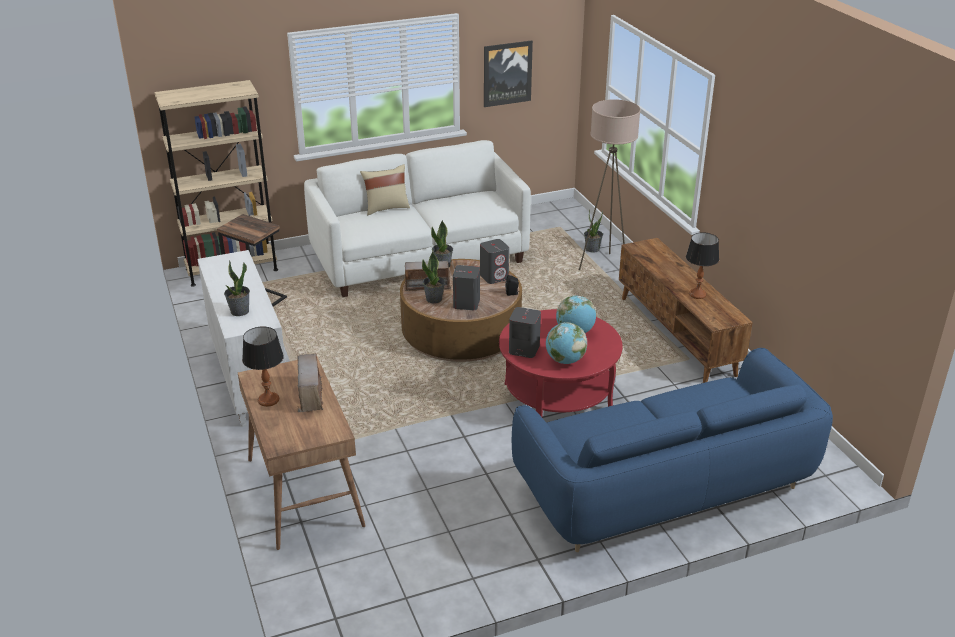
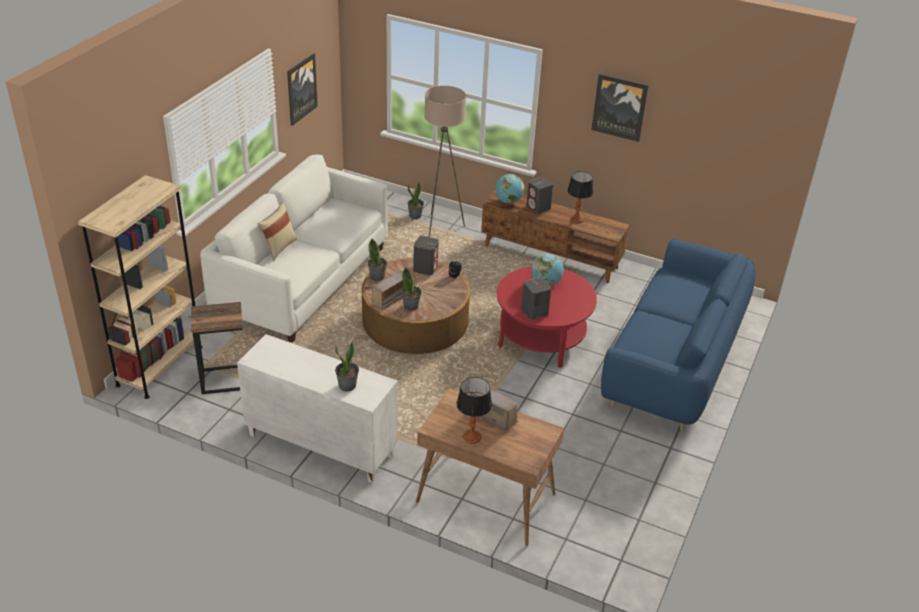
camera: 45 degrees left, 5 degrees up
grey speaker [453,265,480,310] -> grey speaker moved to [526,176,553,214]
globe [546,322,587,364] -> globe moved to [495,174,524,204]
none -> picture [591,74,648,142]

